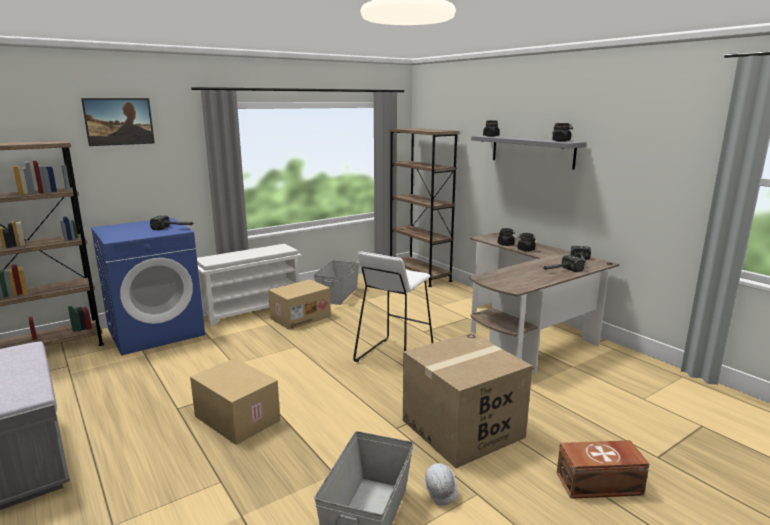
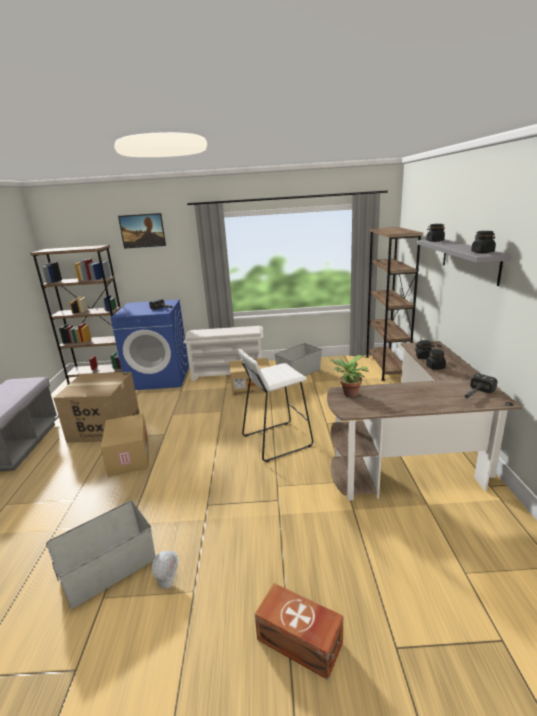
camera: 35 degrees right, 5 degrees up
cardboard box [403,332,532,468] -> cardboard box moved to [53,372,140,443]
hammer [542,255,585,272] -> none
none -> potted plant [330,355,368,397]

